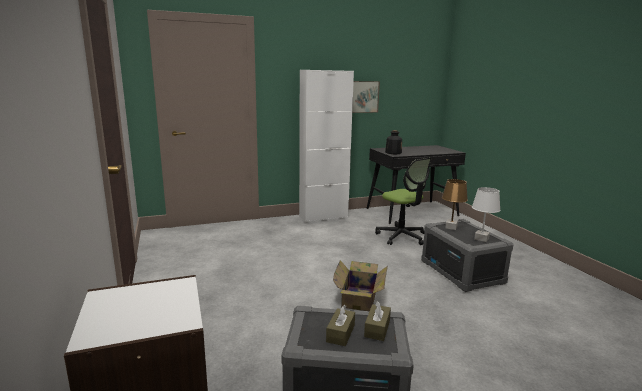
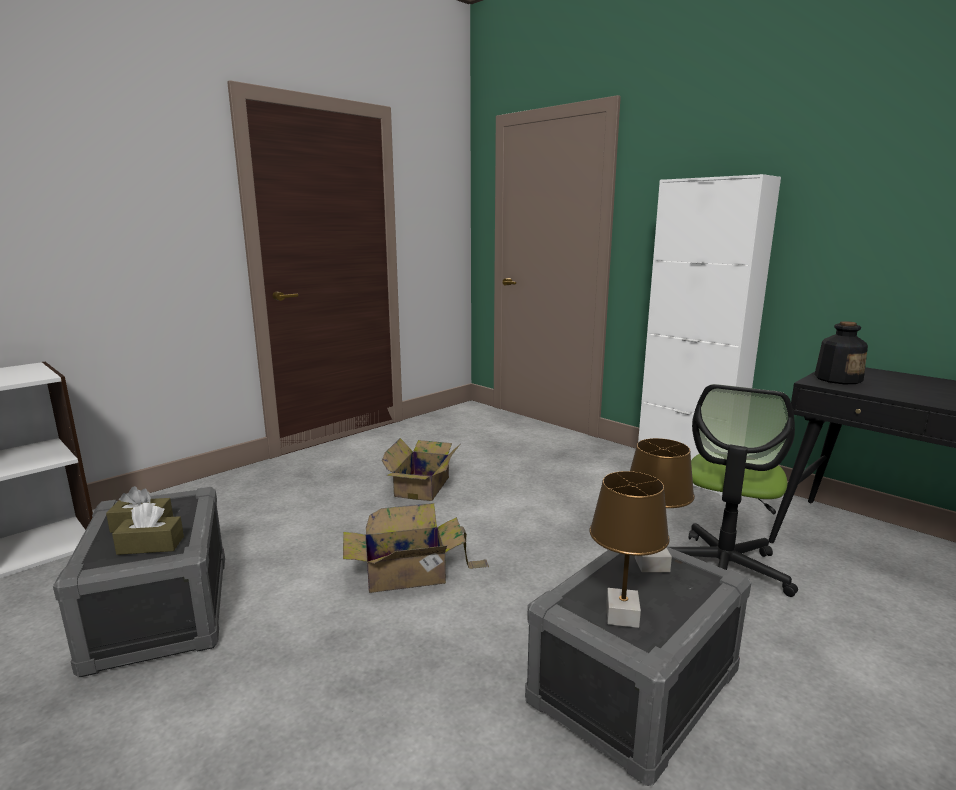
camera: 65 degrees right, 0 degrees up
picture [352,81,380,113] -> none
white table lamp [472,187,501,242] -> brown table lamp [589,471,670,628]
none -> cardboard box [382,438,460,501]

